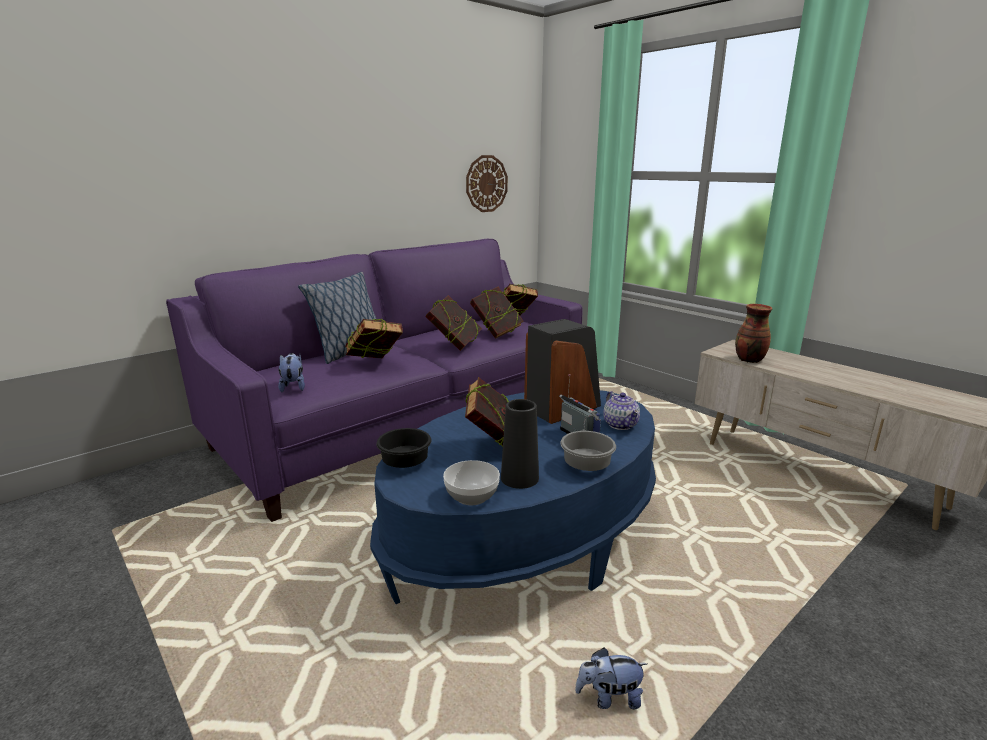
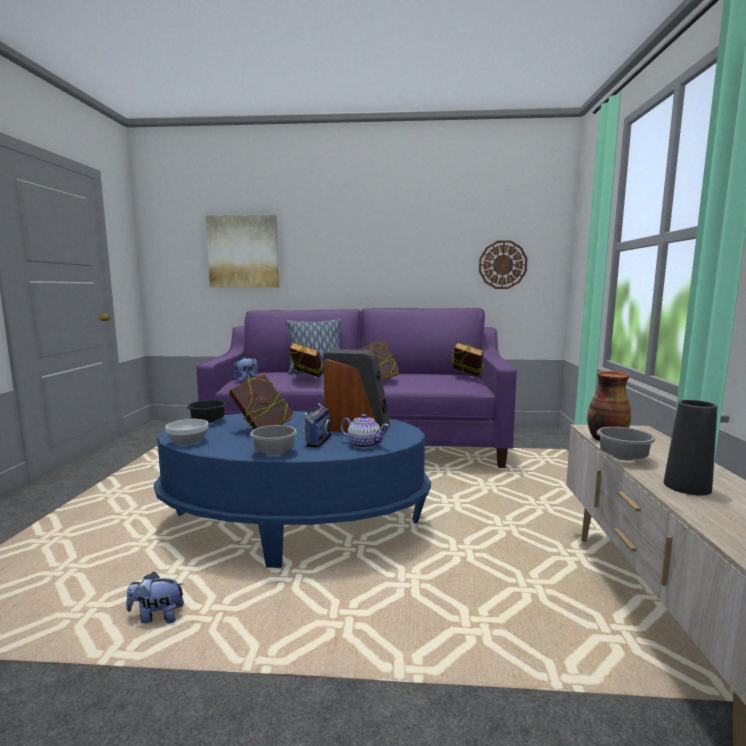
camera: 45 degrees right, 10 degrees down
book [470,287,524,339] -> none
black vase [501,399,539,489] -> black vase moved to [664,400,717,496]
plush toy [575,647,647,709] -> plush toy turned 45 degrees counterclockwise [126,572,184,623]
teapot [603,391,640,430] -> teapot turned 90 degrees counterclockwise [340,414,389,449]
none -> picture [206,215,279,287]
none -> grey bowl [597,427,656,460]

